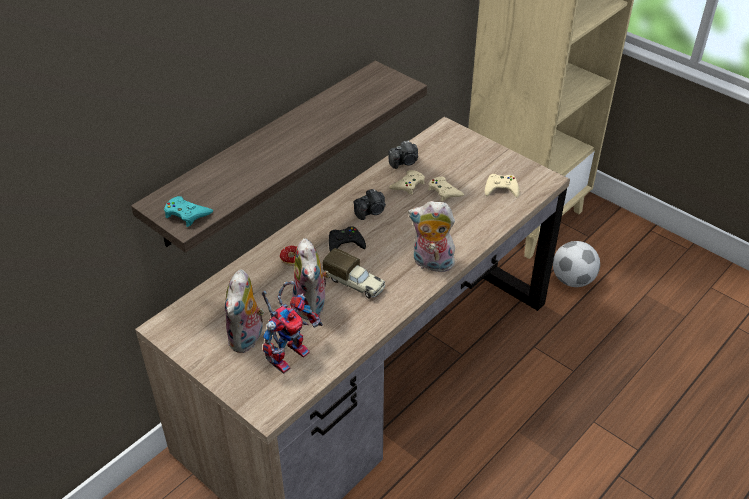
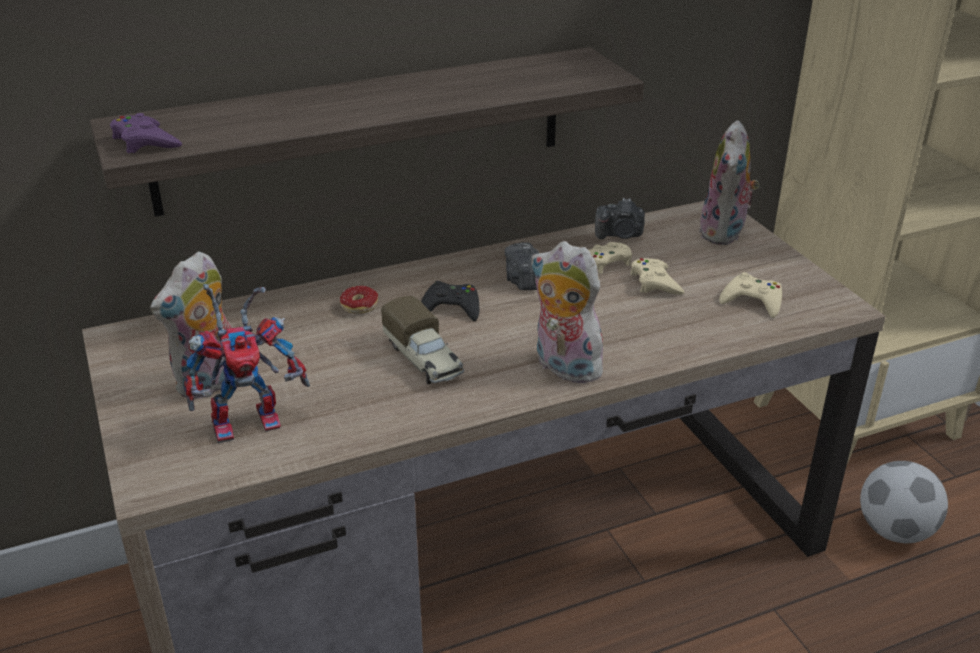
camera: 25 degrees right, 10 degrees down
turquoise game controller [164,196,213,227] -> purple game controller [110,113,182,153]
plush toy [292,238,330,320] -> plush toy moved to [699,120,760,245]
camera [354,189,386,220] -> camera turned 90 degrees clockwise [505,242,539,290]

